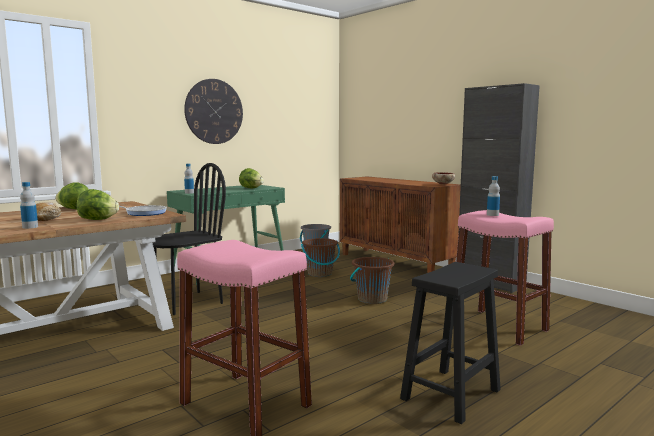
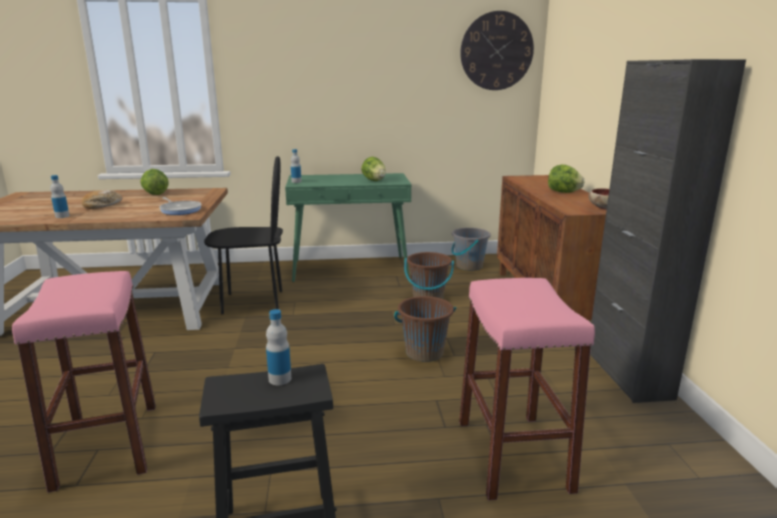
camera: 35 degrees right, 10 degrees up
lettuce [77,189,119,220] -> lettuce moved to [548,165,585,193]
wall clock [184,79,243,144] -> wall clock moved to [460,11,534,90]
bottle [487,176,500,216] -> bottle moved to [266,309,291,385]

